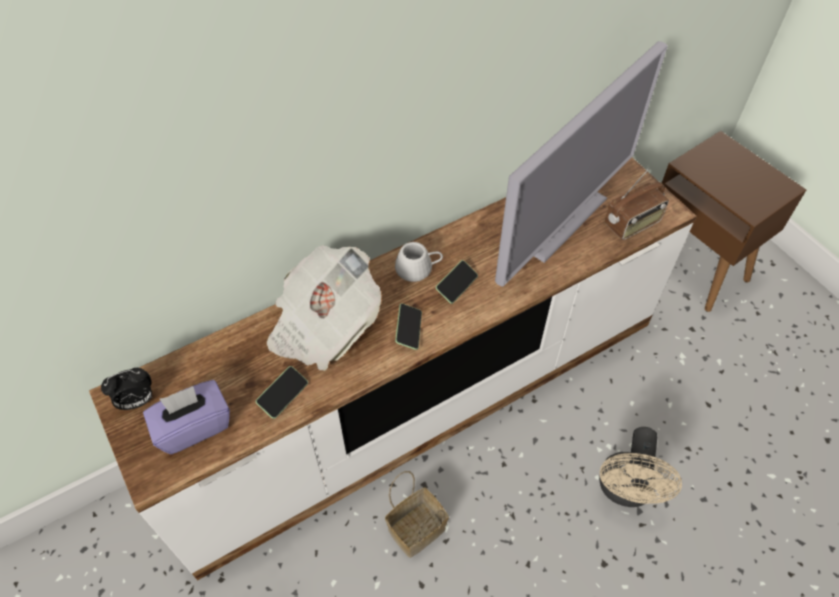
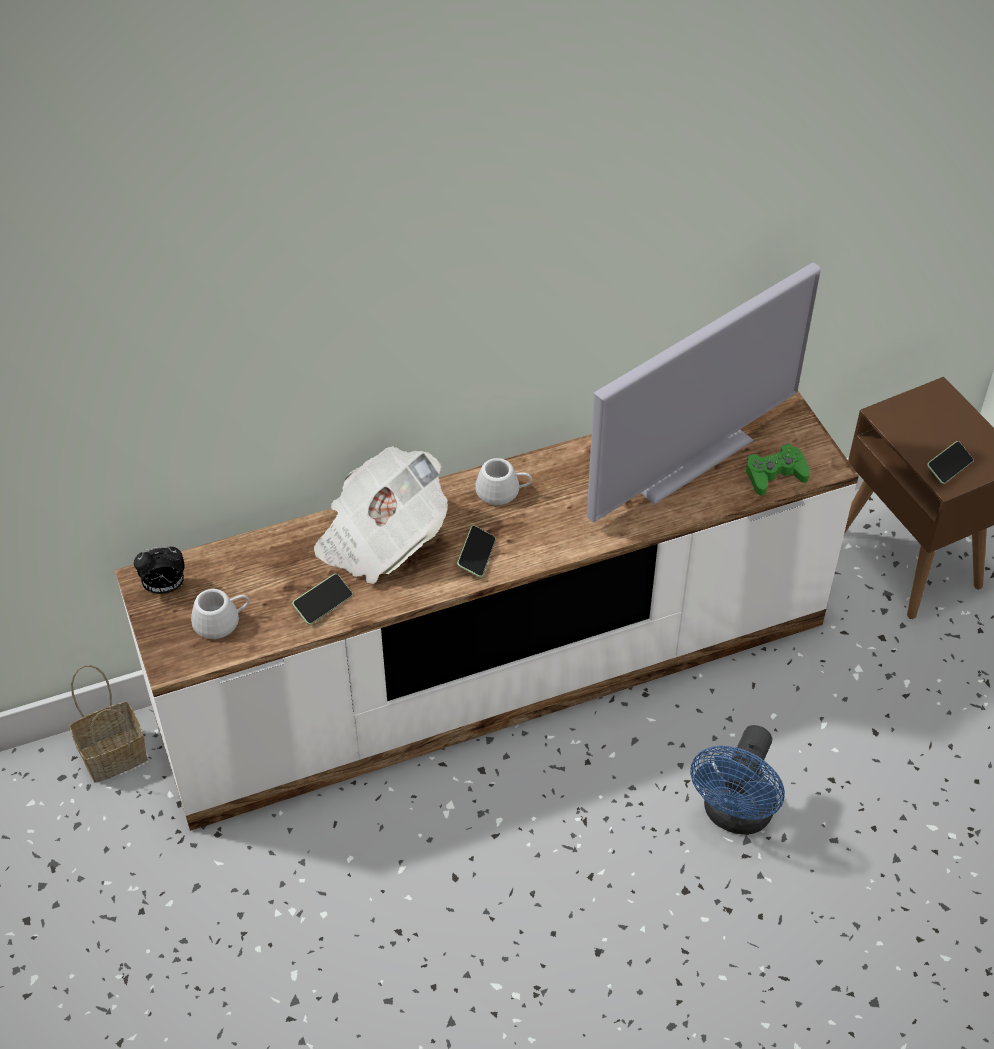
camera: 10 degrees right, 5 degrees down
purple tissue box [143,380,230,455] -> white mug [191,589,250,639]
basket [385,471,449,558] -> basket moved to [70,665,148,783]
phone [436,260,478,304] -> phone moved to [927,441,974,484]
beige fan [599,427,682,507] -> blue fan [690,725,785,835]
radio [604,168,669,240] -> green game controller [746,444,810,496]

